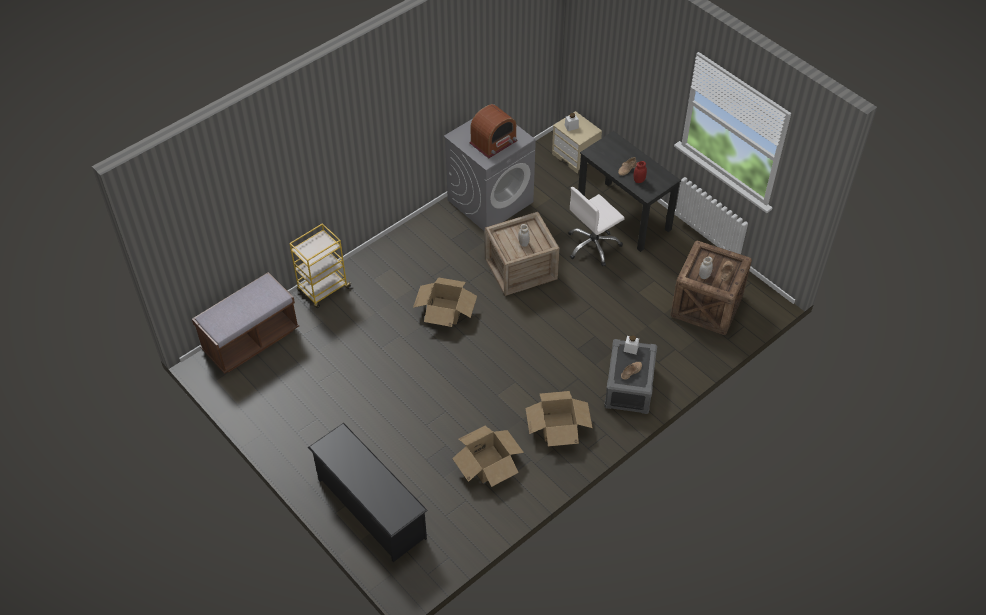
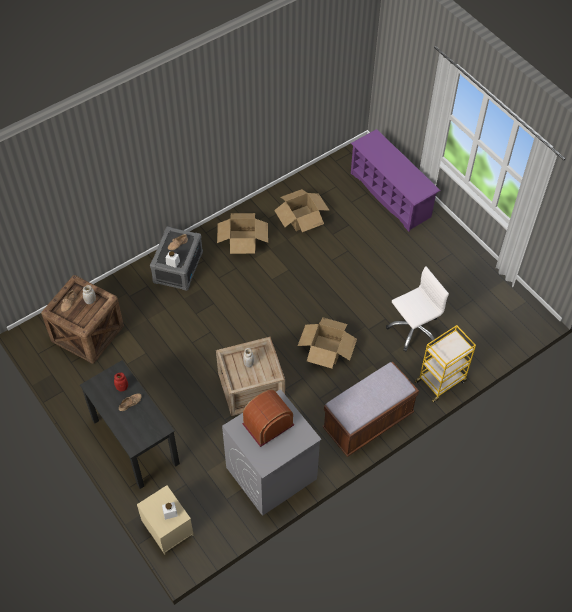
camera: 175 degrees left, 5 degrees up
brown bench [192,272,299,374] -> brown bench moved to [322,362,419,457]
black shoe rack [308,423,428,562] -> purple shoe rack [351,129,441,232]
white office chair [568,187,625,266] -> white office chair moved to [386,266,449,351]

